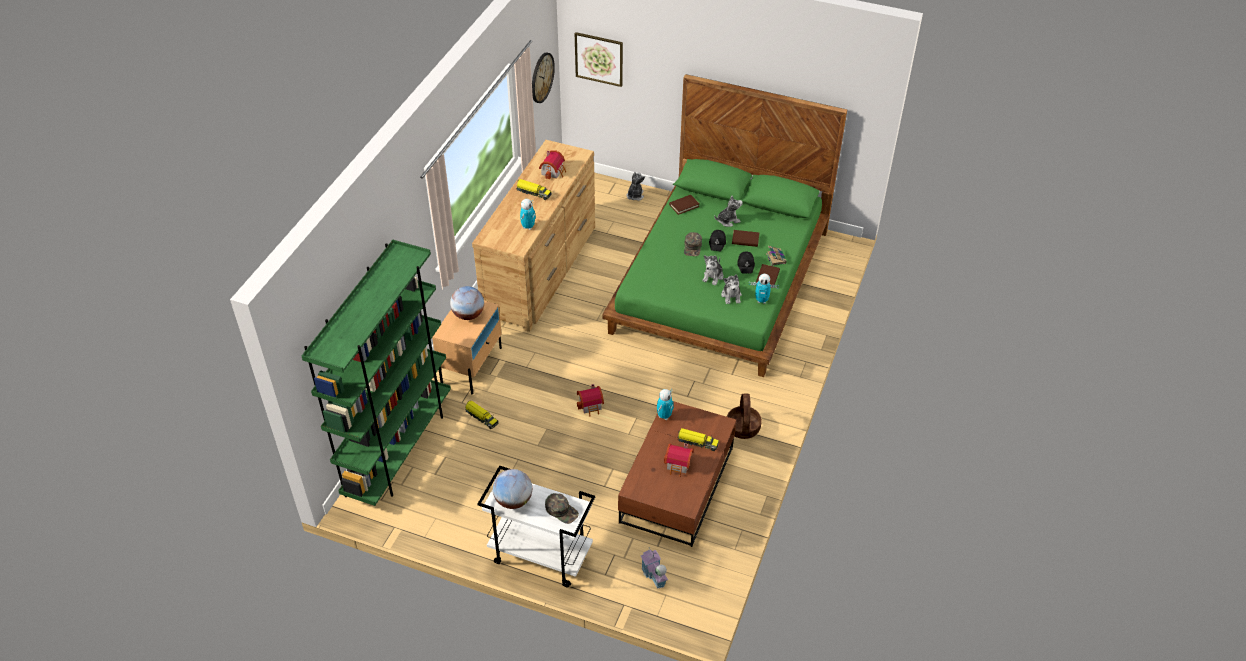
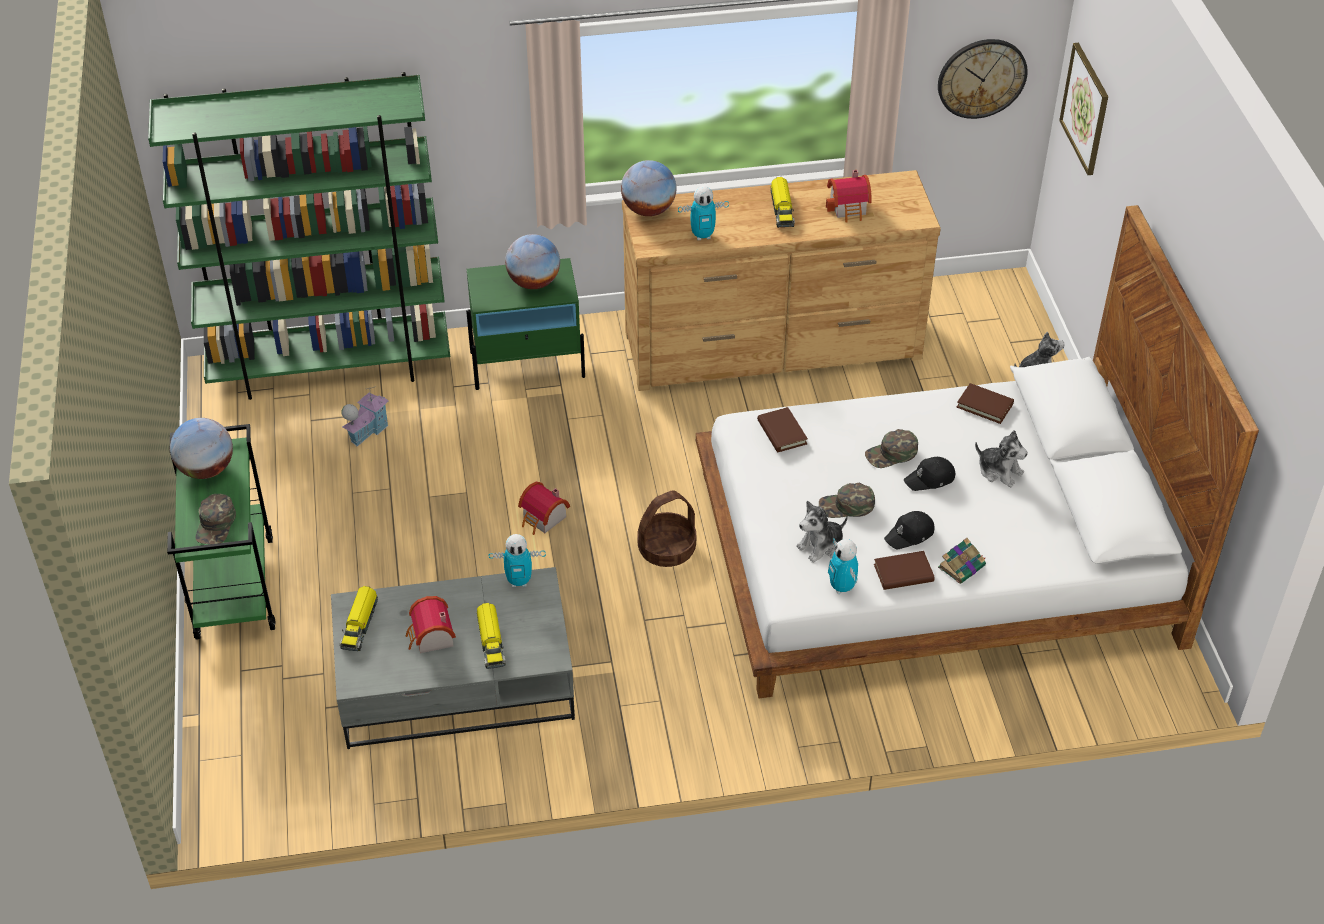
camera: 60 degrees right, 0 degrees up
beige nightstand [432,300,502,394] -> green nightstand [466,258,585,390]
toy truck [465,401,499,429] -> toy truck moved to [340,586,378,651]
white cart [477,465,595,588] -> green cart [167,424,275,639]
green bed [602,74,847,377] -> white bed [696,205,1259,698]
brown coffee table [618,401,736,547] -> grey coffee table [331,567,575,749]
toy house [640,549,668,589] -> toy house moved to [341,386,389,447]
plush toy [702,255,723,285] -> green cap [819,483,875,518]
basket [727,394,762,439] -> basket moved to [637,490,696,567]
brown book [732,230,759,247] -> brown book moved to [757,407,808,452]
none -> globe [621,160,676,216]

